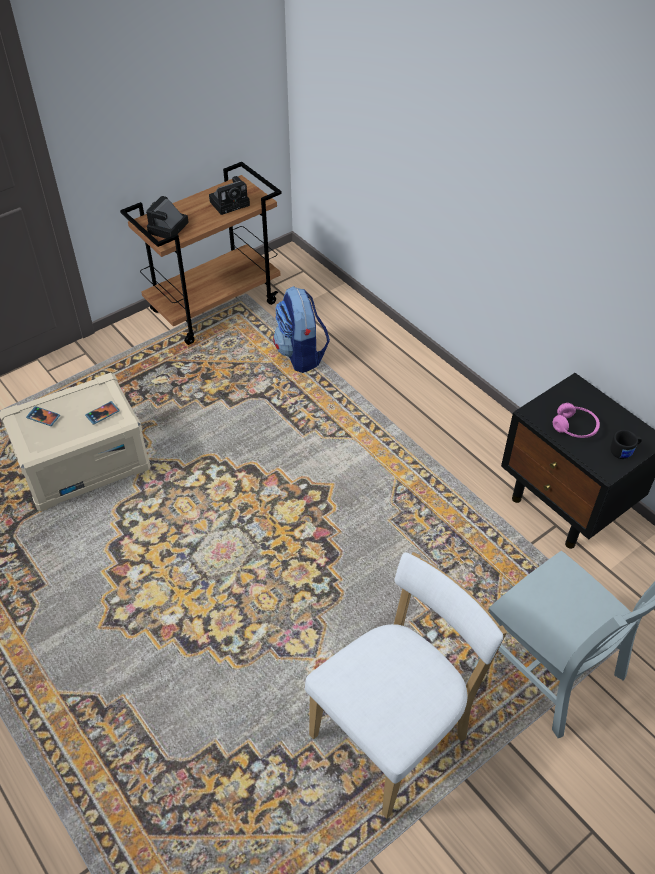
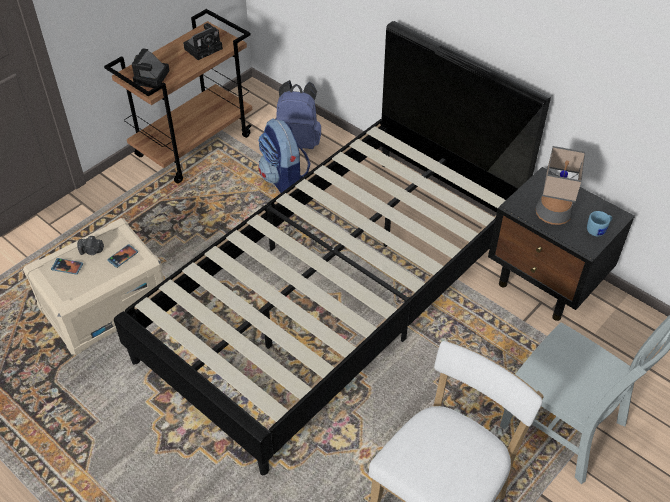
camera: 10 degrees left, 0 degrees up
pink headphones [553,403,600,438] -> table lamp [536,146,585,225]
black mug [610,430,642,459] -> blue mug [587,211,612,236]
none -> camera [77,236,104,255]
none -> black bed [114,21,551,475]
none -> blue backpack [275,80,321,149]

